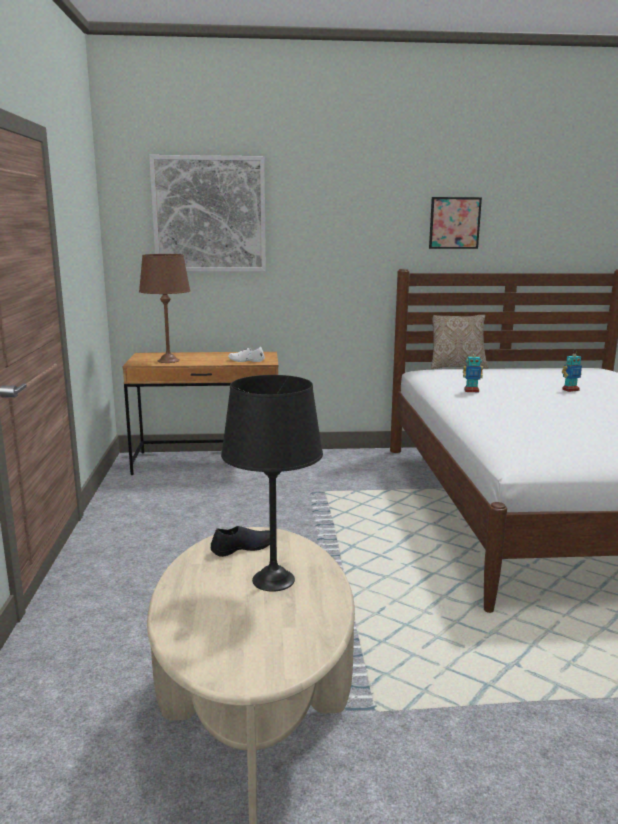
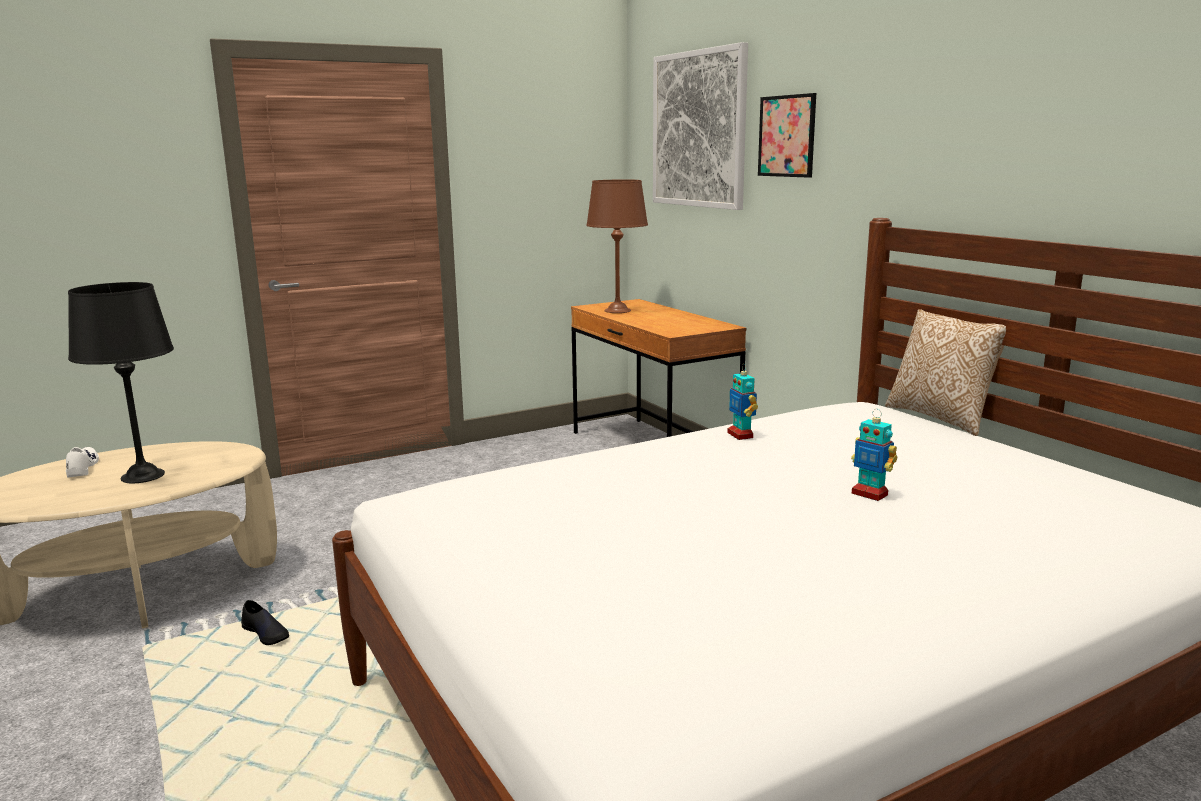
camera: 65 degrees right, 0 degrees up
black shoe [211,526,270,557] -> black shoe moved to [241,600,289,645]
white shoe [228,347,265,362] -> white shoe moved to [66,447,99,478]
picture [429,197,482,249] -> picture moved to [758,93,816,178]

